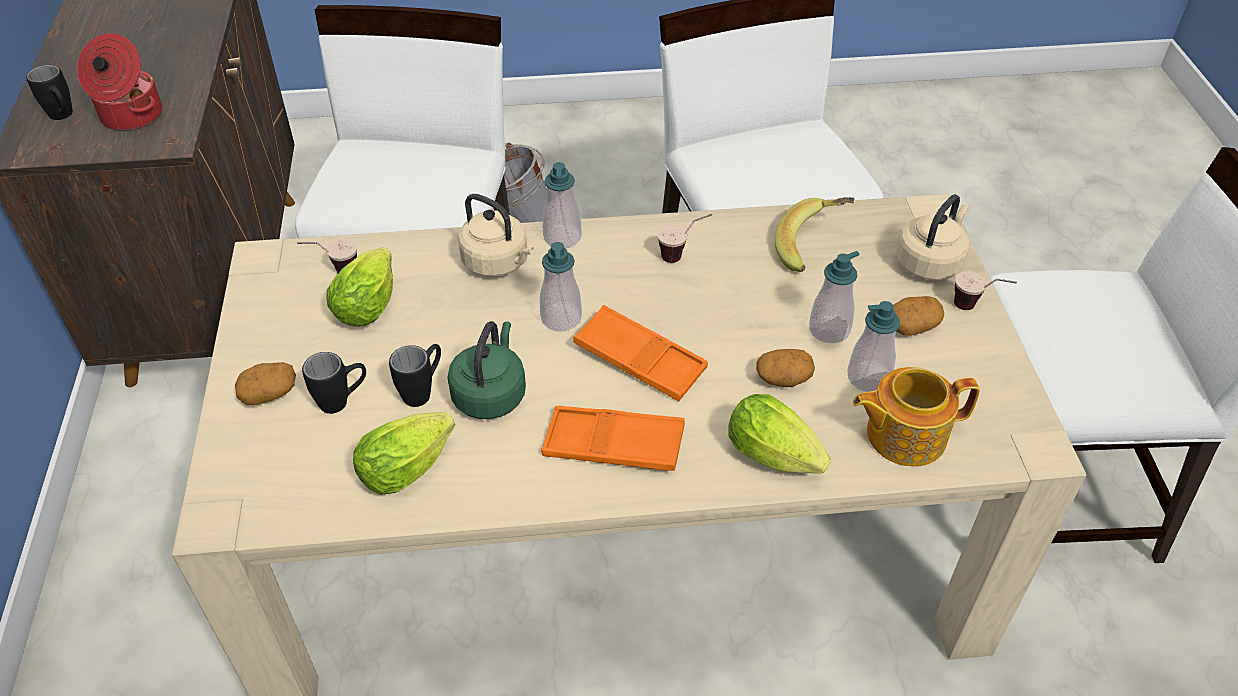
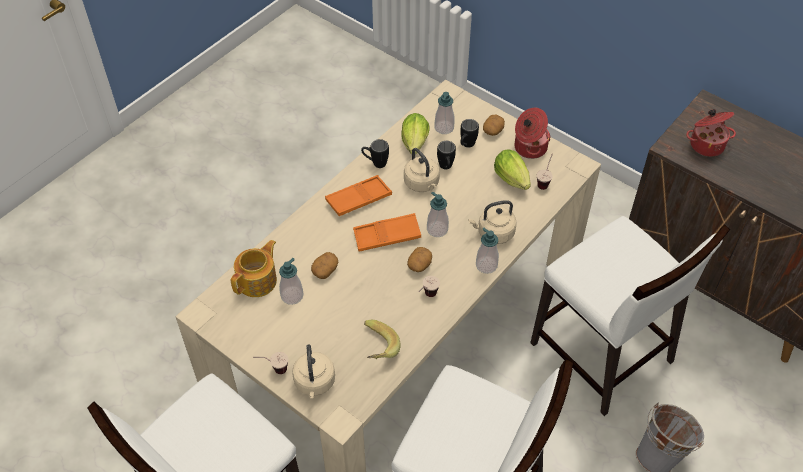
camera: 135 degrees right, 5 degrees up
black mug [26,65,73,120] -> black mug moved to [361,139,389,168]
green kettle [447,321,526,419] -> beige kettle [404,148,440,192]
lettuce [728,394,831,473] -> none
soap dispenser [809,251,859,343] -> soap dispenser moved to [434,92,455,134]
potato [893,296,944,336] -> potato moved to [407,247,432,272]
none -> cooking pot [514,108,551,159]

